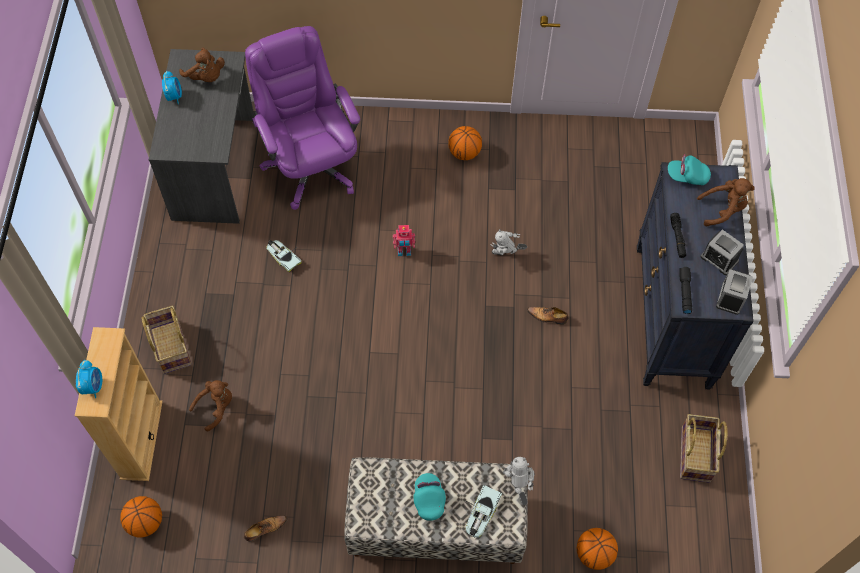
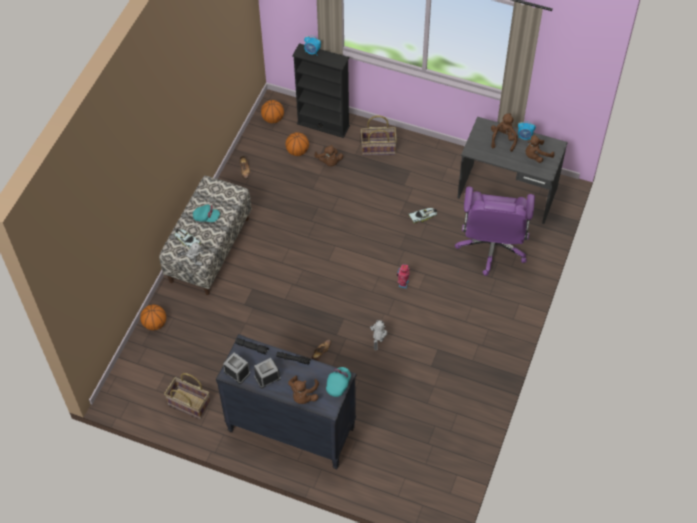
camera: 110 degrees right, 5 degrees down
beige bookcase [75,327,163,481] -> black bookcase [292,43,350,138]
purple office chair [245,26,360,210] -> purple office chair turned 105 degrees clockwise [455,186,535,276]
basketball [448,126,482,160] -> basketball moved to [285,132,309,156]
none -> brown plush toy [491,113,518,152]

